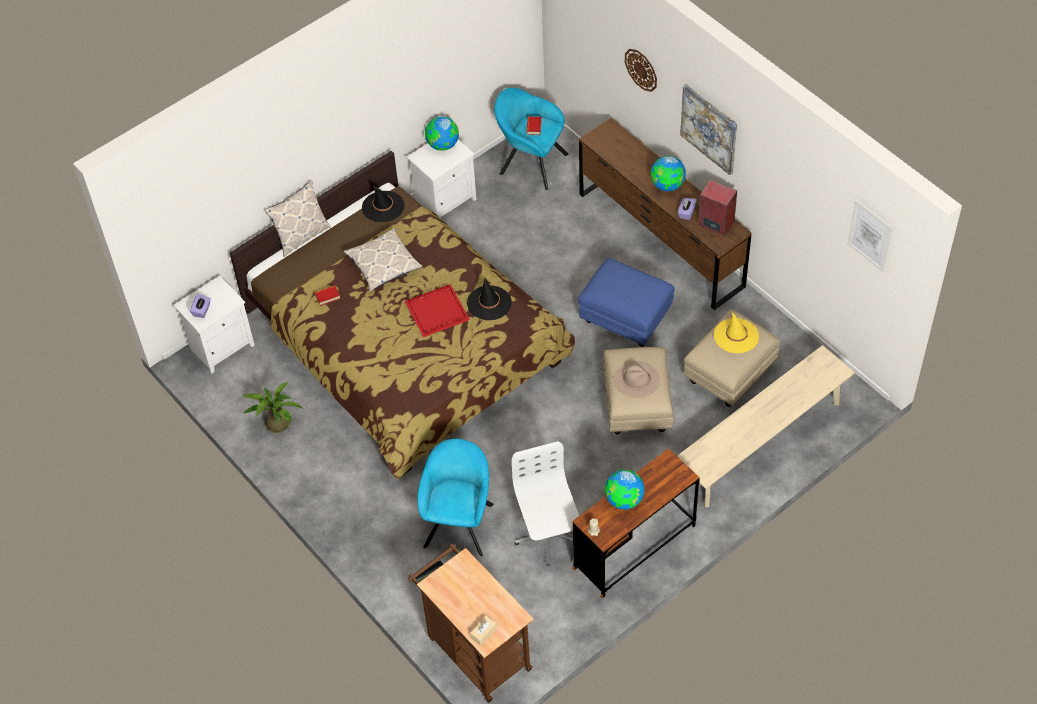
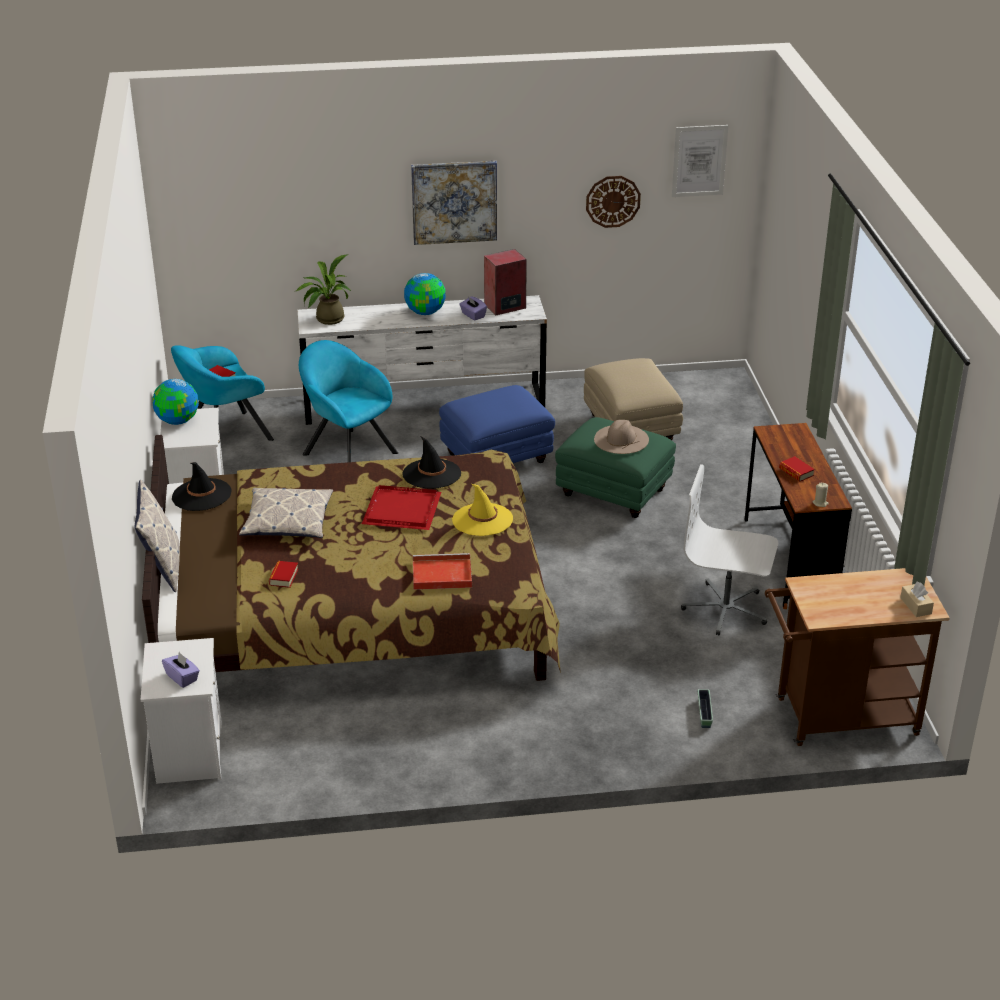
camera: 60 degrees left, 20 degrees down
potted plant [243,382,304,433] -> potted plant moved to [296,254,351,325]
turquoise armchair [417,439,493,556] -> turquoise armchair moved to [299,340,398,462]
brown dresser [579,118,752,310] -> white dresser [298,295,547,425]
beige ottoman [603,347,674,435] -> green ottoman [555,417,676,518]
globe [605,469,644,510] -> book [779,456,815,482]
wall clock [625,49,657,92] -> wall clock moved to [586,176,641,228]
beige bench [677,345,855,507] -> none
yellow hat [714,312,759,353] -> yellow hat moved to [452,484,513,536]
none -> red tray [413,553,472,590]

